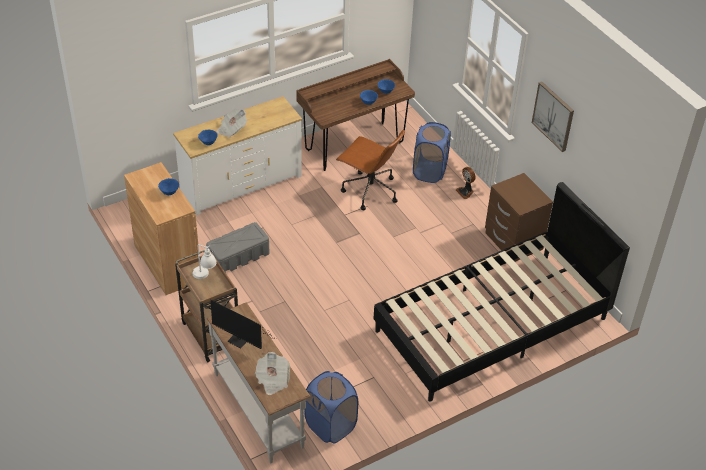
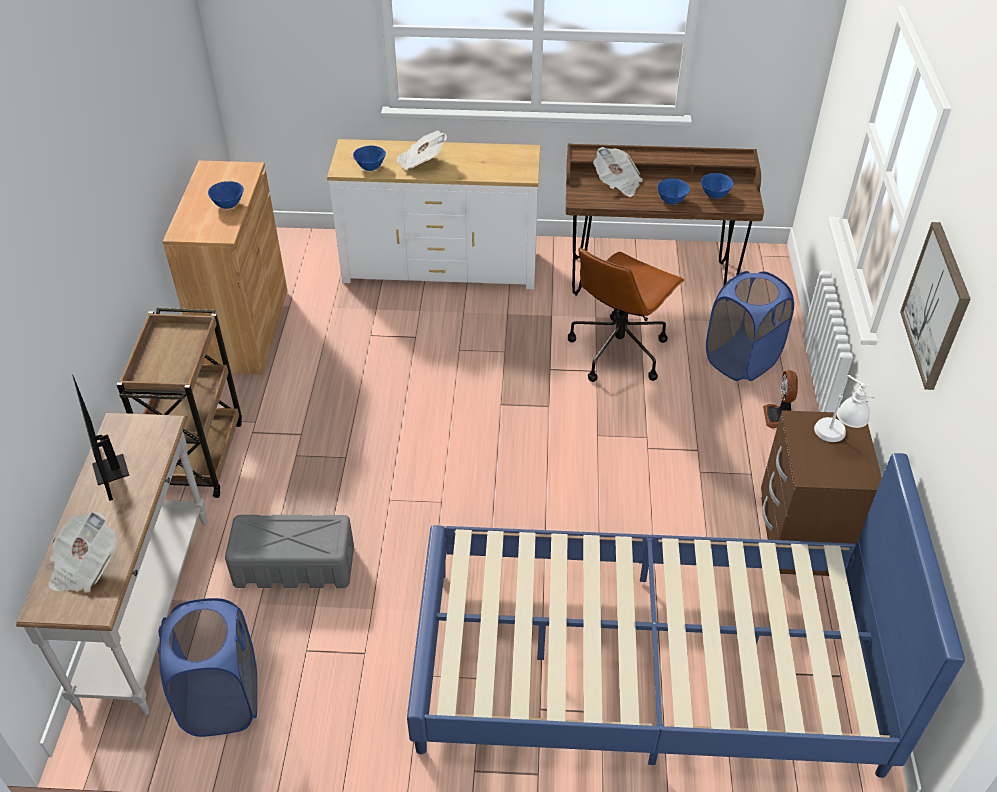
camera: 35 degrees right, 0 degrees up
white table lamp [192,244,217,279] -> white table lamp moved to [814,375,875,442]
grey storage box [206,222,270,273] -> grey storage box moved to [225,515,354,588]
brown office chair [336,130,405,211] -> brown office chair turned 60 degrees clockwise [568,248,684,382]
black bed [374,182,630,402] -> blue bed [407,453,965,778]
none -> newspaper [593,147,643,197]

